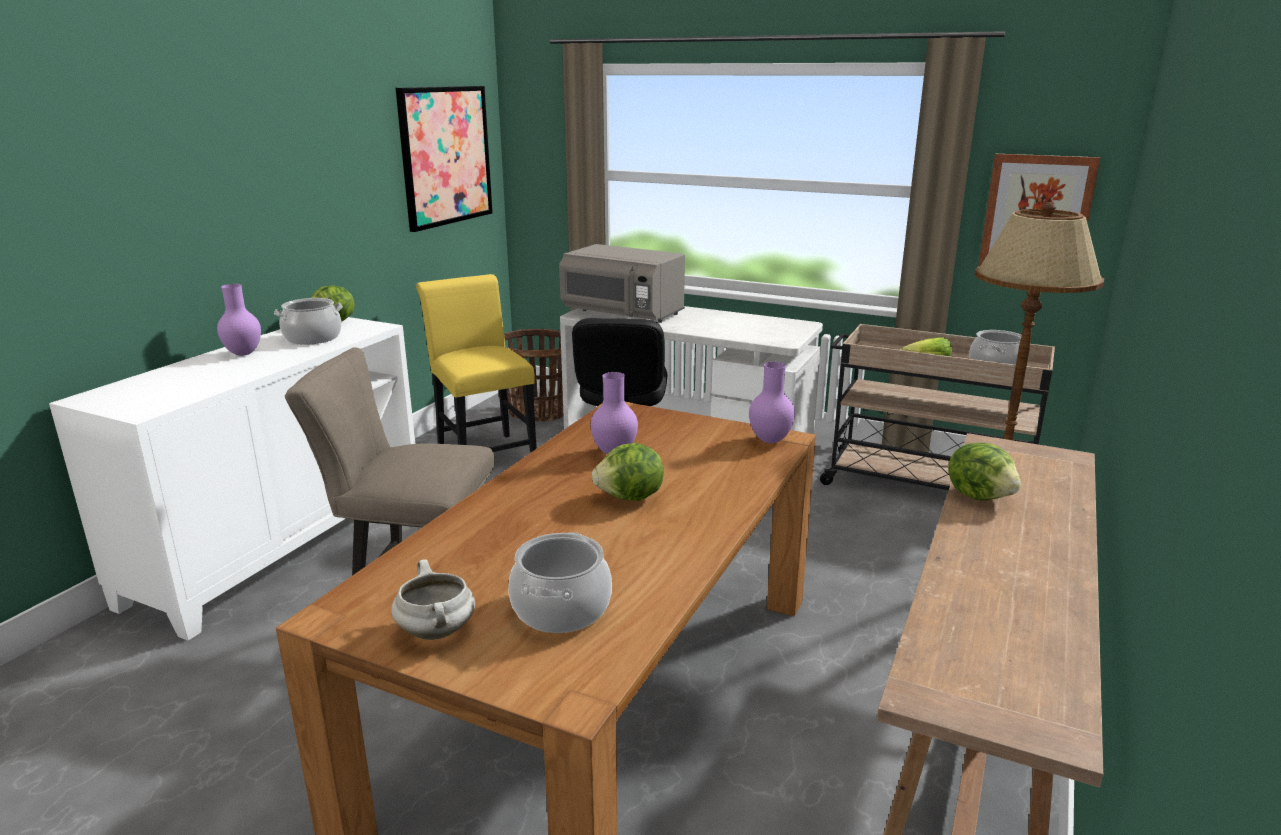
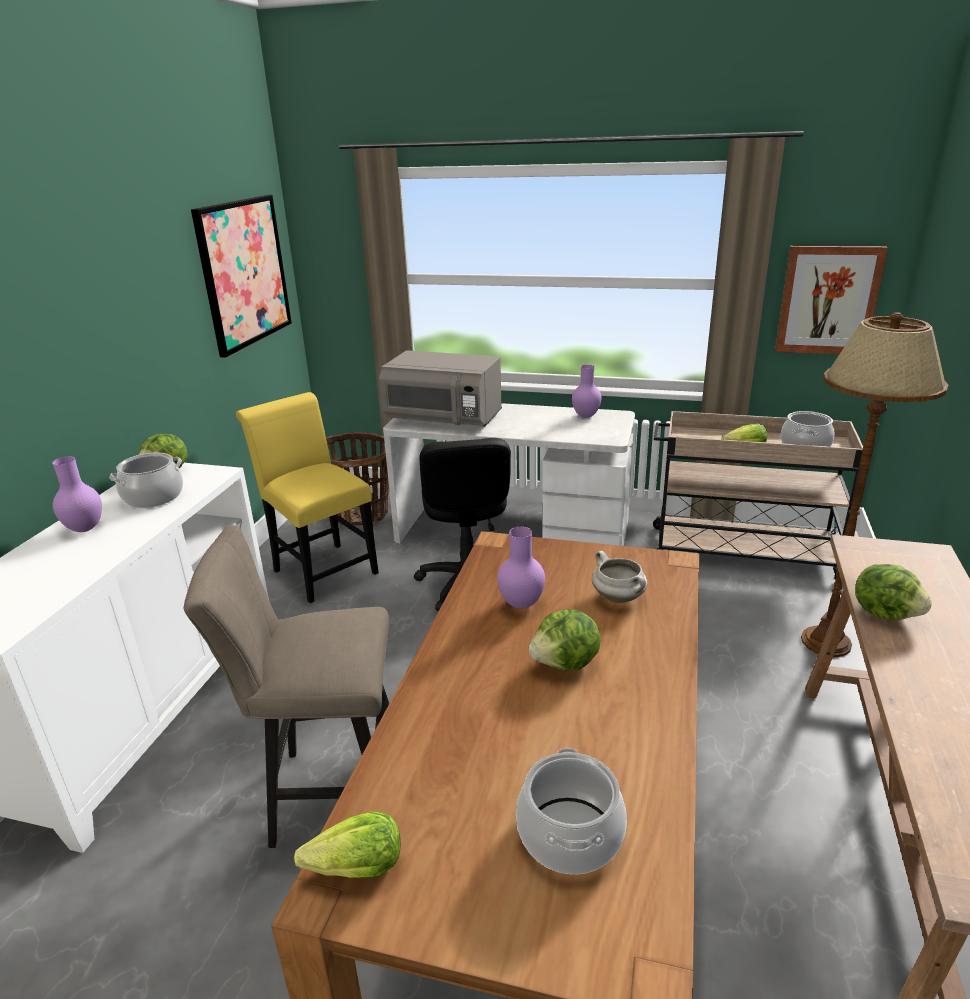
camera: 10 degrees left, 5 degrees up
white cooking pot [391,559,475,640] -> white cooking pot moved to [592,551,647,603]
purple vase [749,362,795,443] -> purple vase moved to [572,365,601,418]
none -> lettuce [294,811,401,878]

